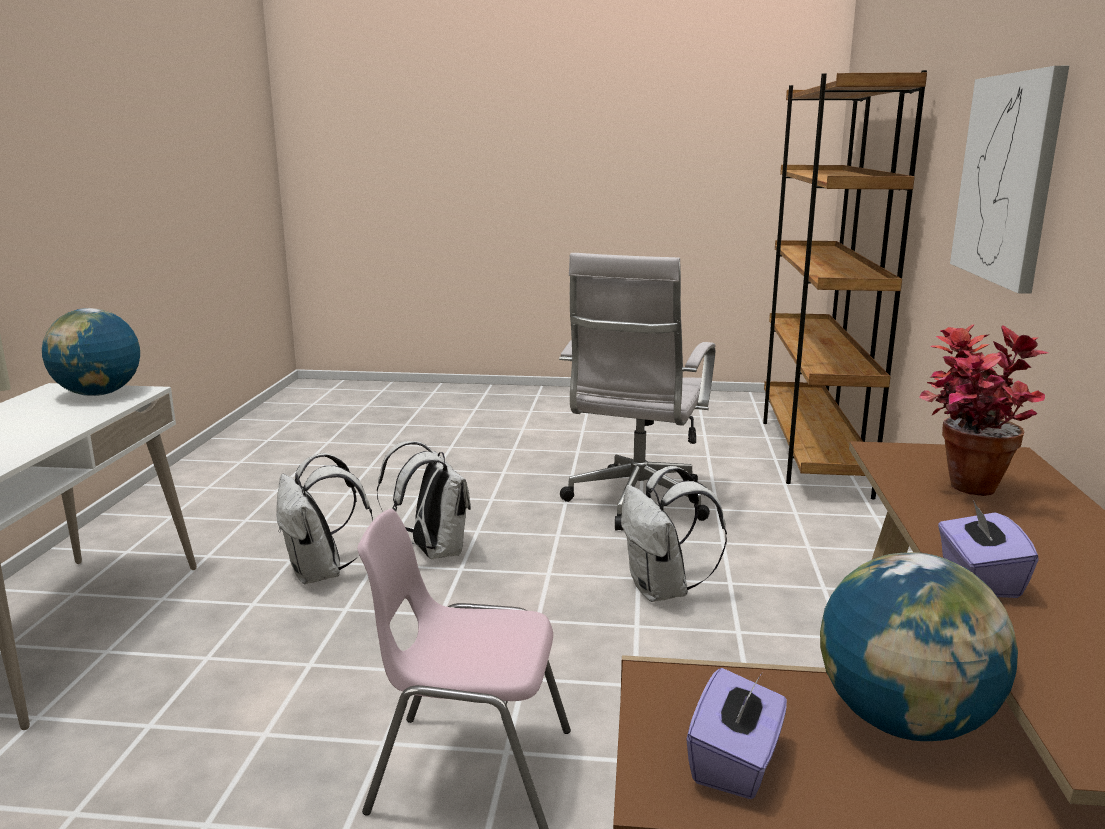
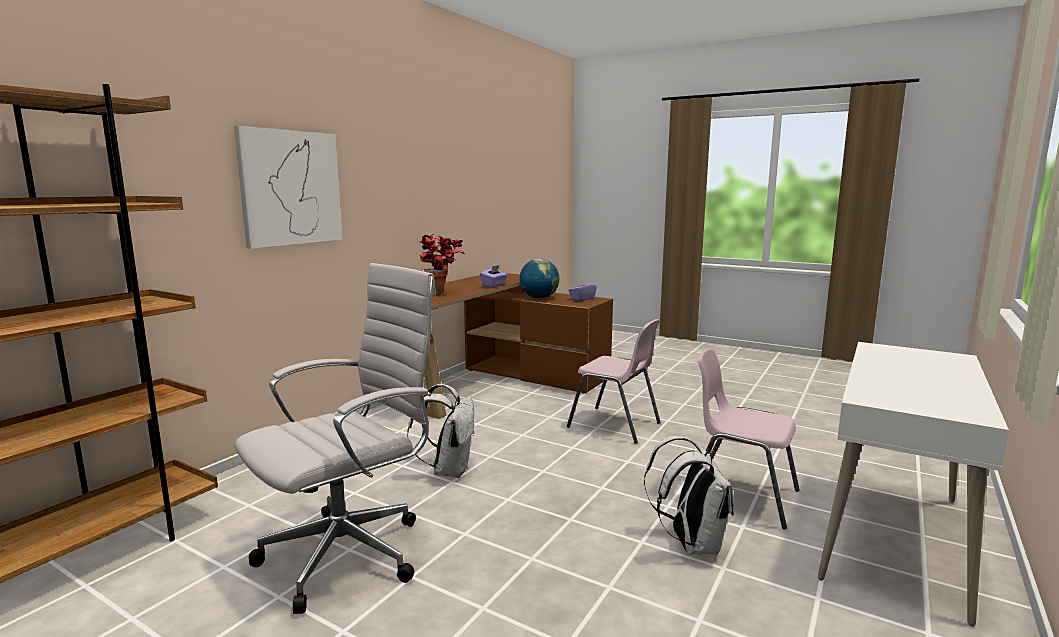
camera: 155 degrees left, 5 degrees down
globe [42,308,140,396] -> none
white backpack [377,441,471,559] -> none
none -> pink chair [697,348,800,530]

